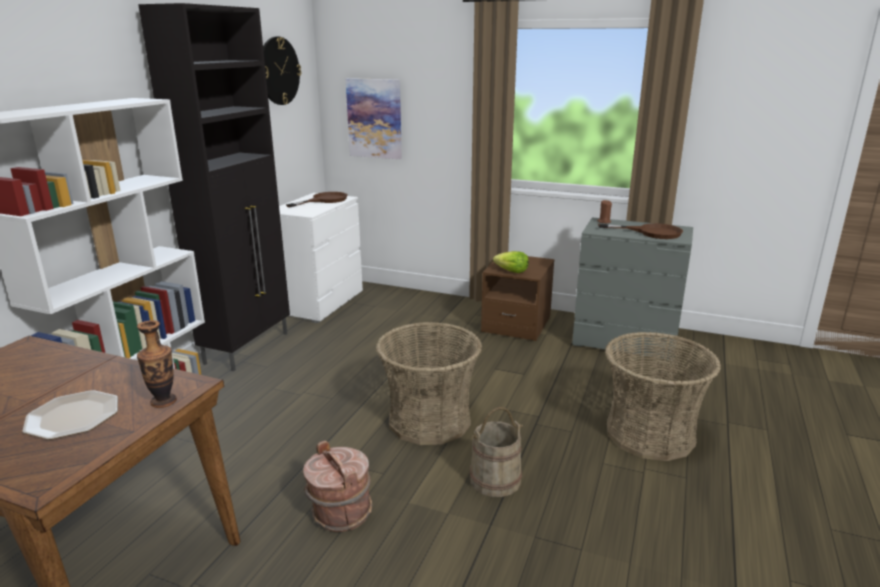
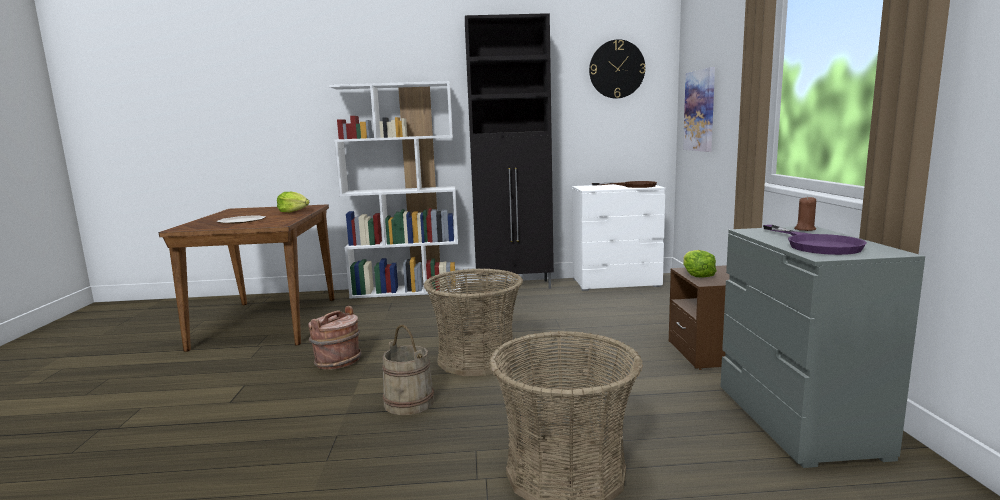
camera: 65 degrees right, 10 degrees down
vase [137,320,177,408] -> none
brown frying pan [598,223,683,239] -> purple frying pan [763,225,867,255]
none -> lettuce [277,192,309,212]

